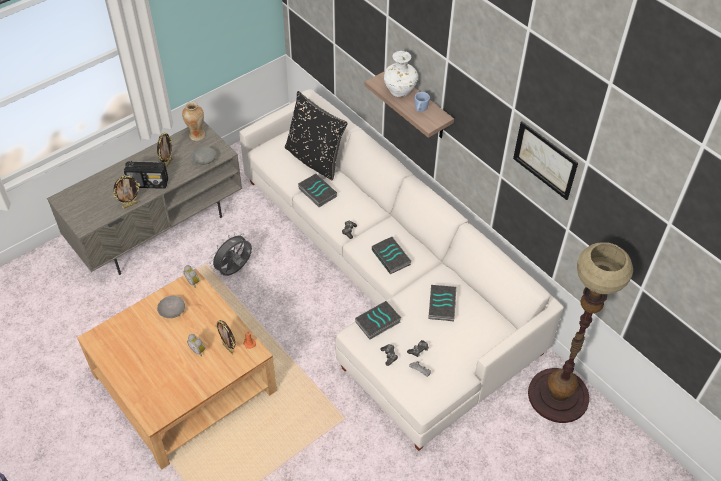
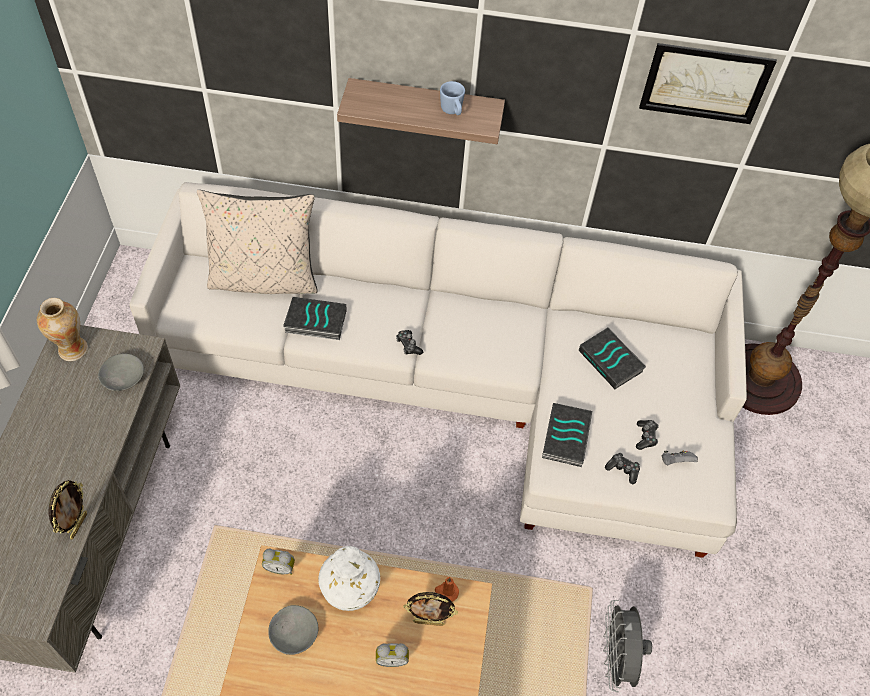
camera: 45 degrees left, 5 degrees up
radio [124,160,168,189] -> none
picture frame [157,132,173,168] -> none
grey fan [210,233,252,276] -> grey fan moved to [603,600,652,692]
black pillow [285,91,348,180] -> beige pillow [197,190,318,294]
book [372,237,411,274] -> none
white vase [384,51,418,97] -> white vase moved to [318,546,380,611]

